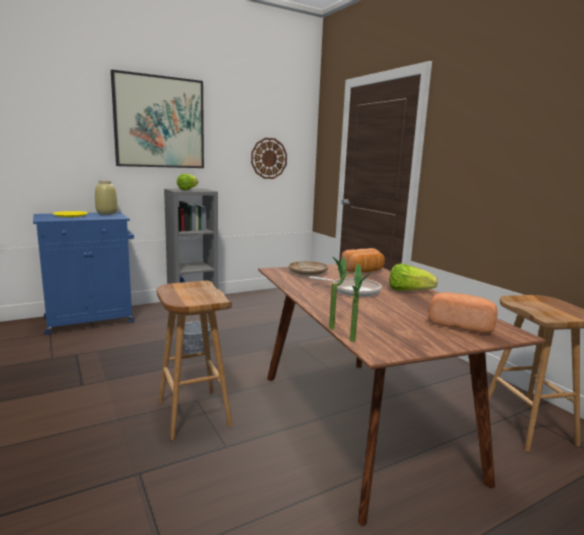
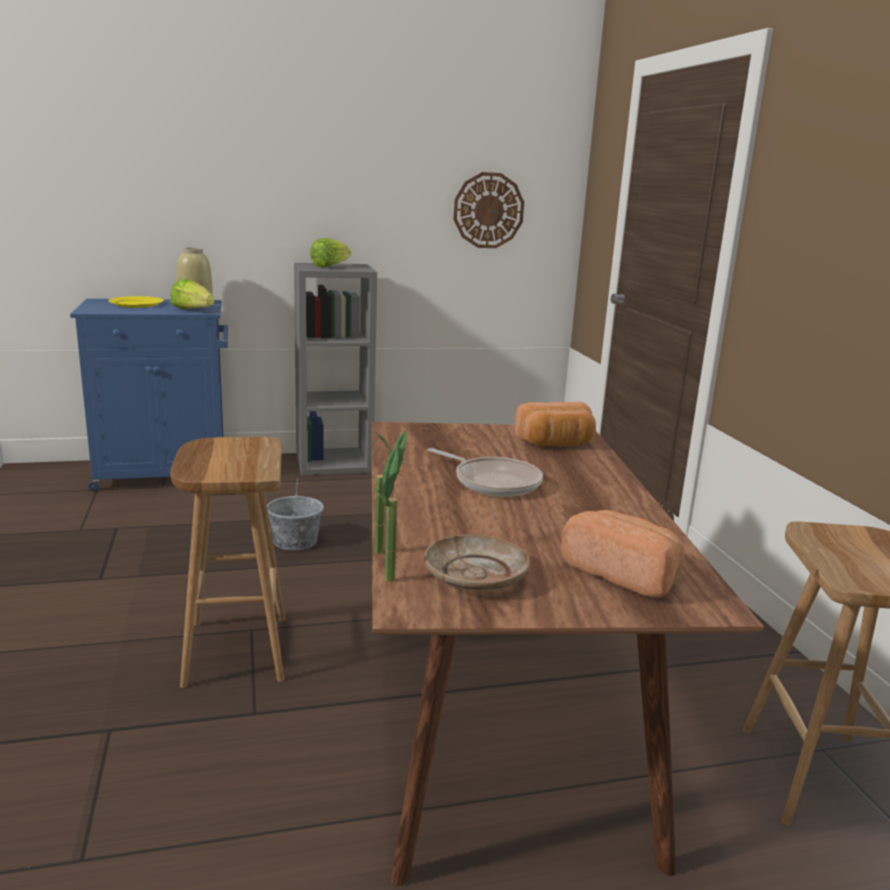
camera: 15 degrees right, 5 degrees up
picture [111,69,204,168] -> none
beige plate [289,261,328,276] -> beige plate moved to [424,534,530,591]
lettuce [389,264,438,290] -> lettuce moved to [170,279,214,309]

